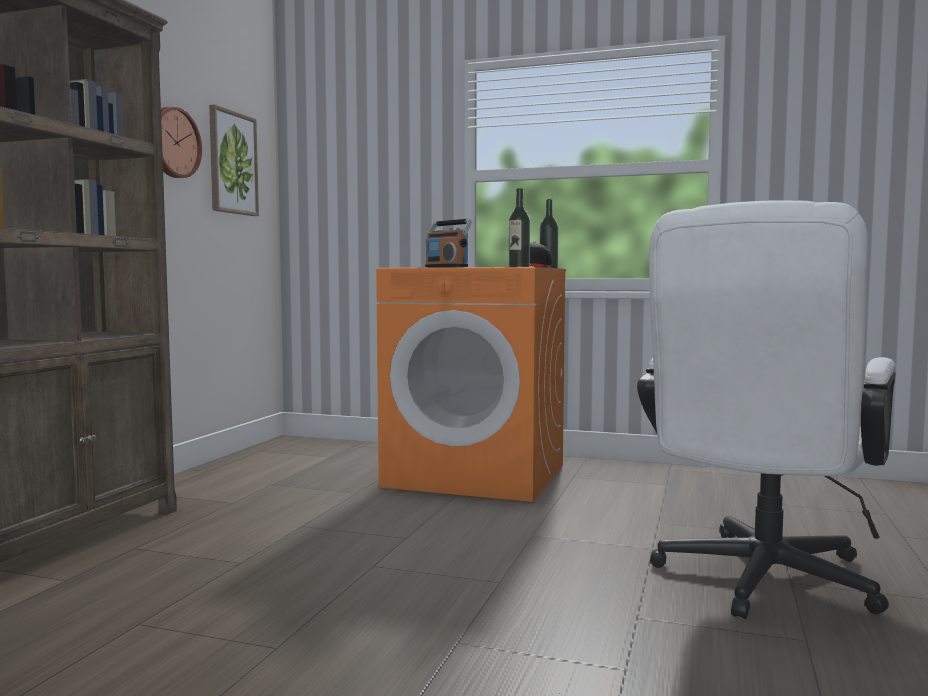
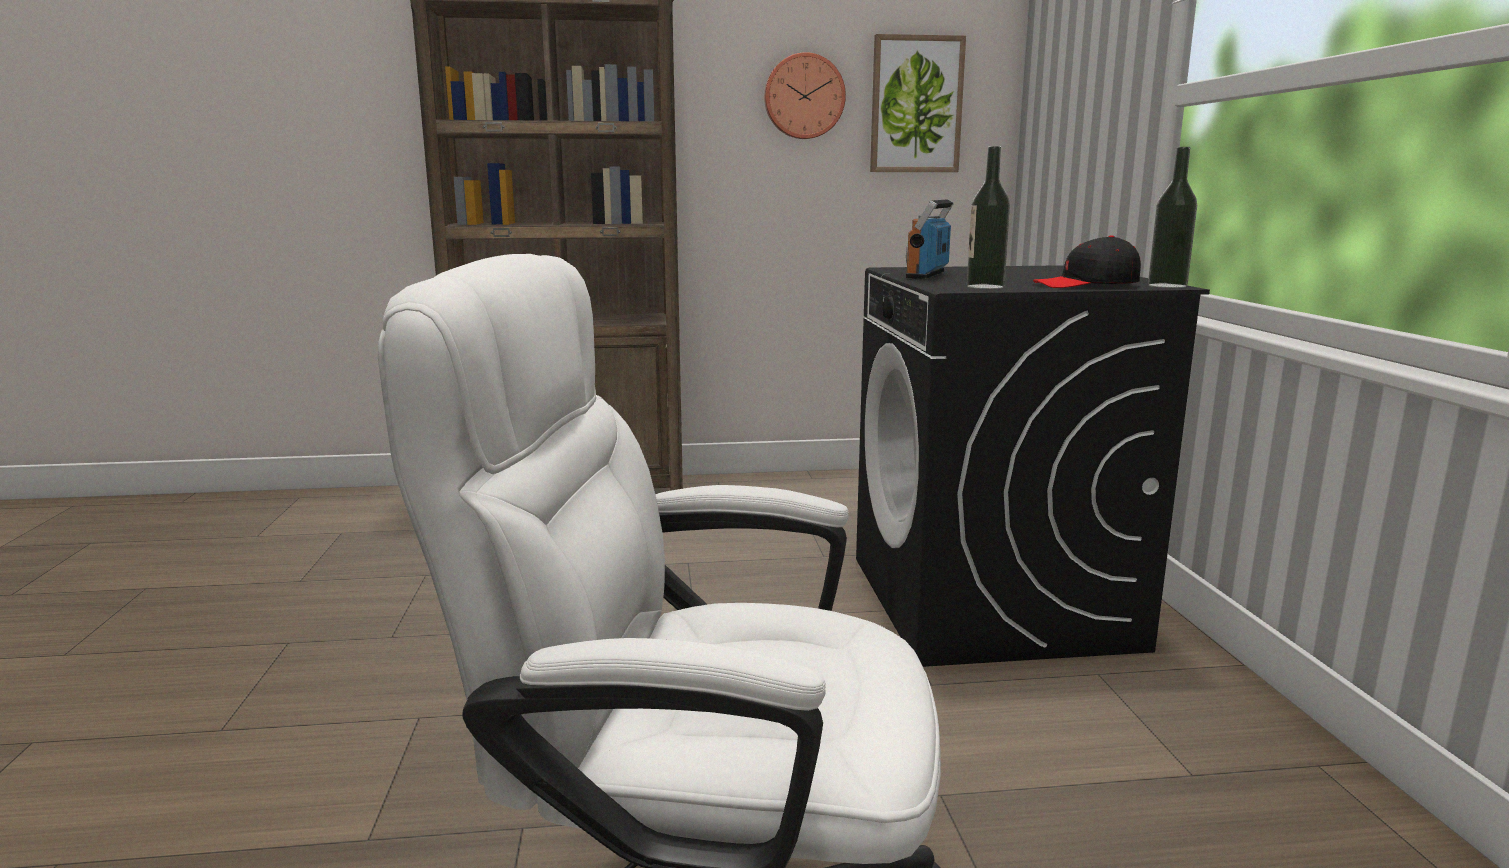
camera: 65 degrees right, 10 degrees up
orange washing machine [376,267,566,502] -> black washing machine [856,265,1210,667]

